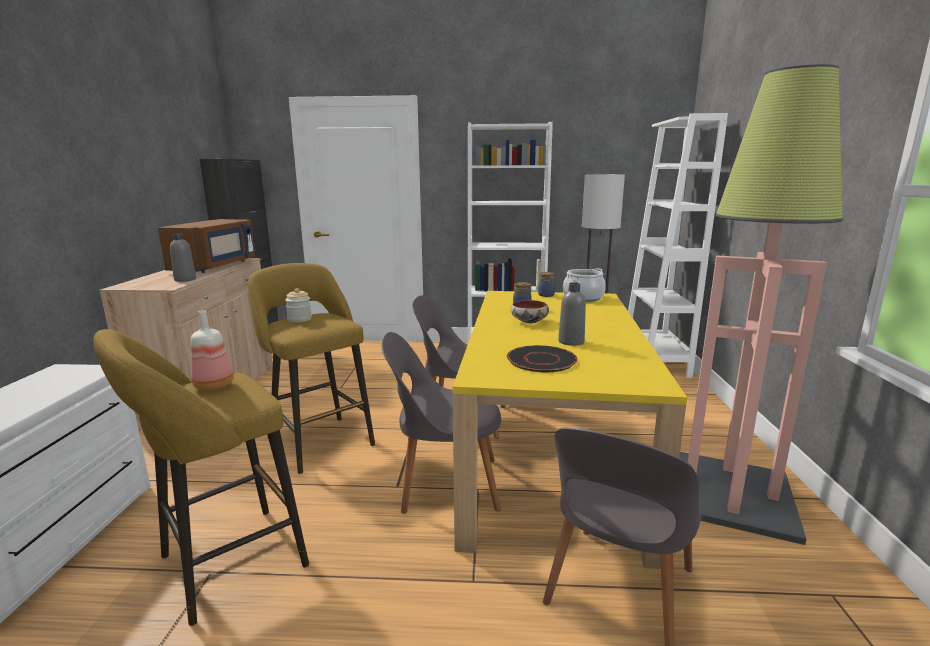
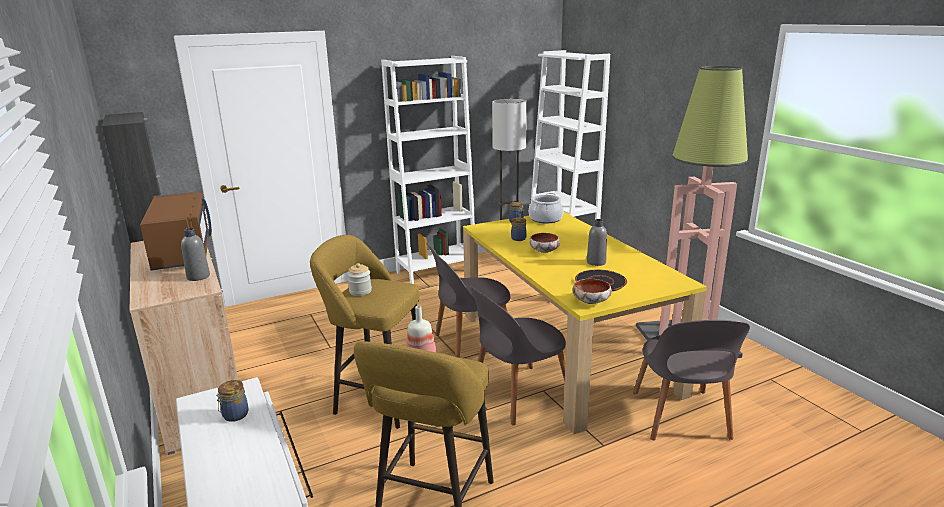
camera: 30 degrees left, 5 degrees up
none -> jar [216,380,249,422]
none -> bowl [572,278,612,304]

